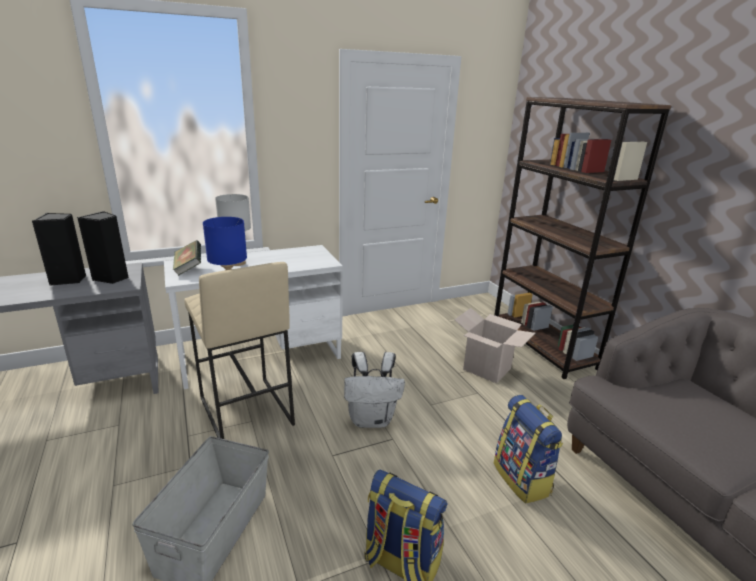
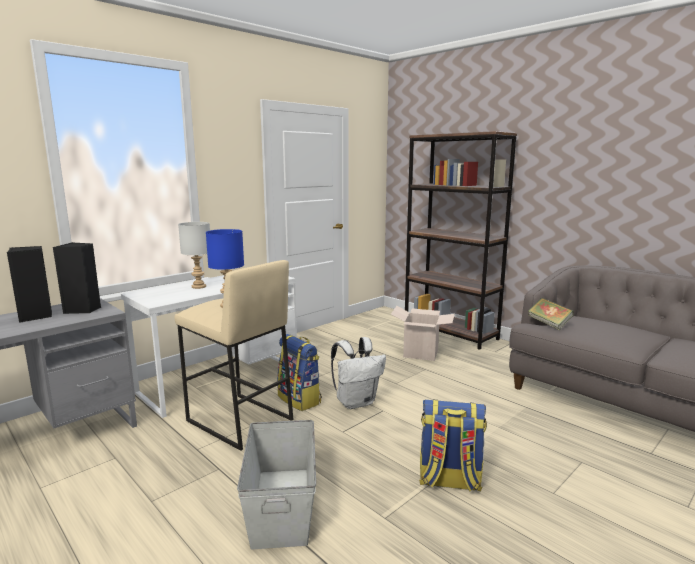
camera: 20 degrees left, 10 degrees down
book [173,240,201,276] -> book moved to [528,298,574,330]
backpack [494,395,563,504] -> backpack moved to [277,334,322,411]

